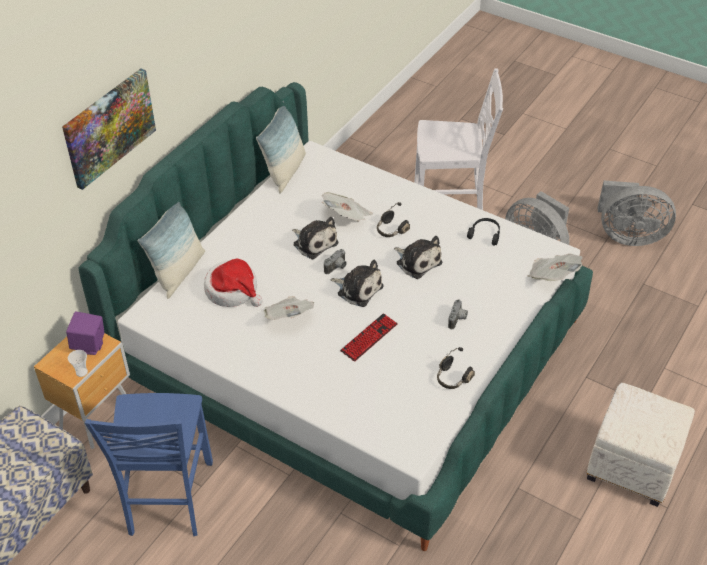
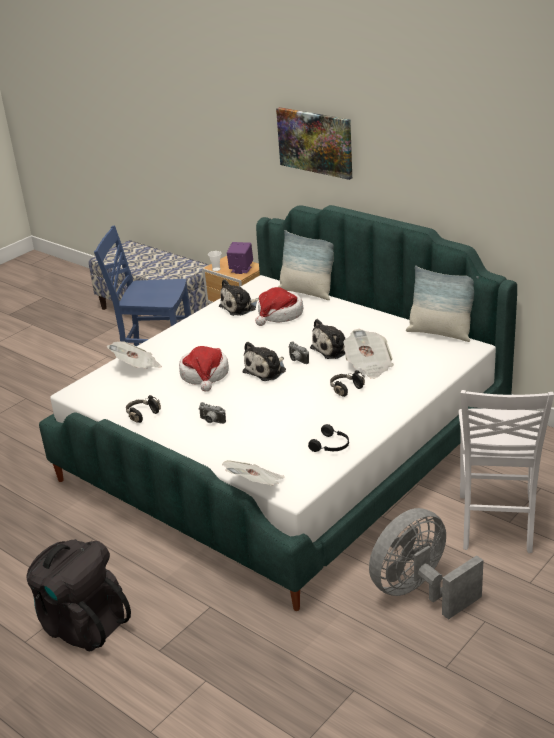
camera: 100 degrees right, 15 degrees down
newspaper [264,296,315,320] -> newspaper moved to [107,341,162,369]
keyboard [340,313,398,362] -> hat [179,346,229,392]
plush toy [394,236,442,279] -> plush toy moved to [219,279,259,316]
white ottoman [586,383,695,507] -> black backpack [26,539,131,652]
grey fan [598,181,676,246] -> none

